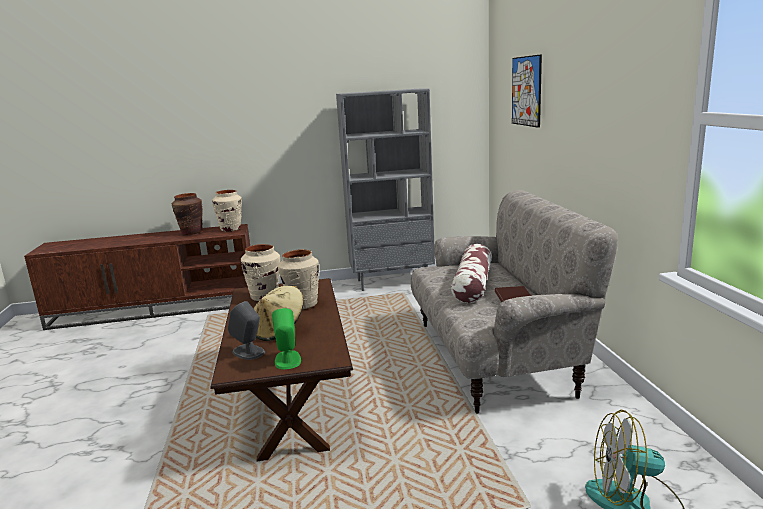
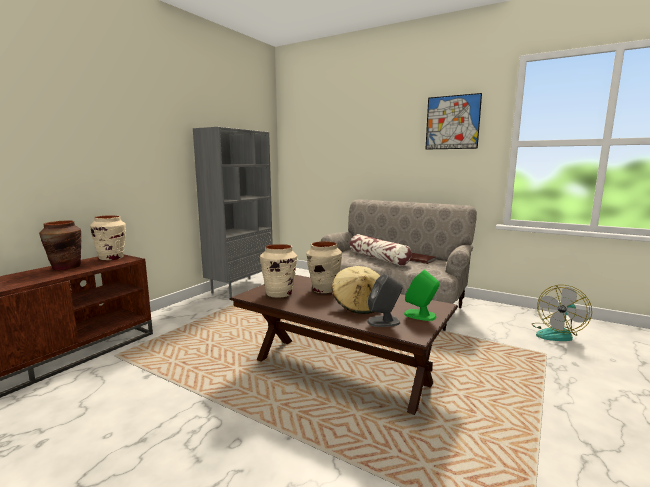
camera: 50 degrees left, 5 degrees down
picture [512,54,542,128] -> picture moved to [426,93,482,150]

